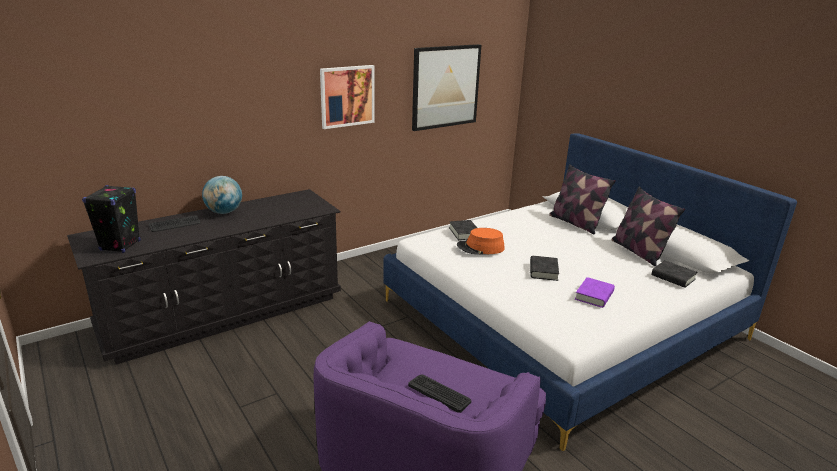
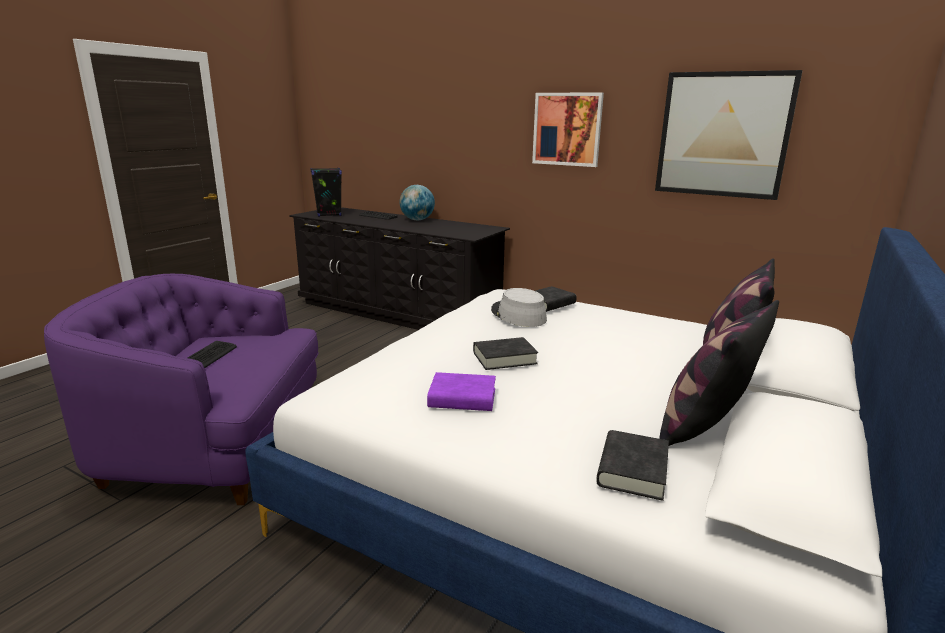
camera: 65 degrees right, 5 degrees down
orange hat [457,228,505,254] -> grey hat [491,288,547,327]

